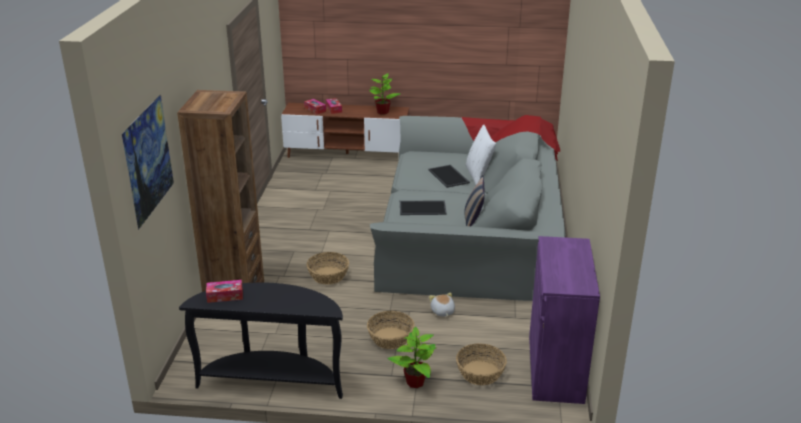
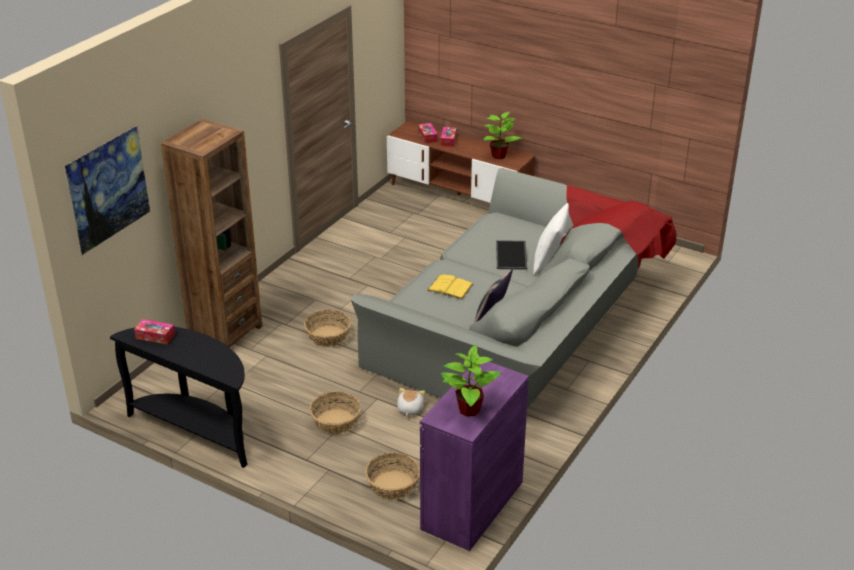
camera: 25 degrees right, 5 degrees up
potted plant [387,326,436,388] -> potted plant moved to [441,345,502,417]
tray [400,200,447,215] -> yellow book [427,274,473,299]

